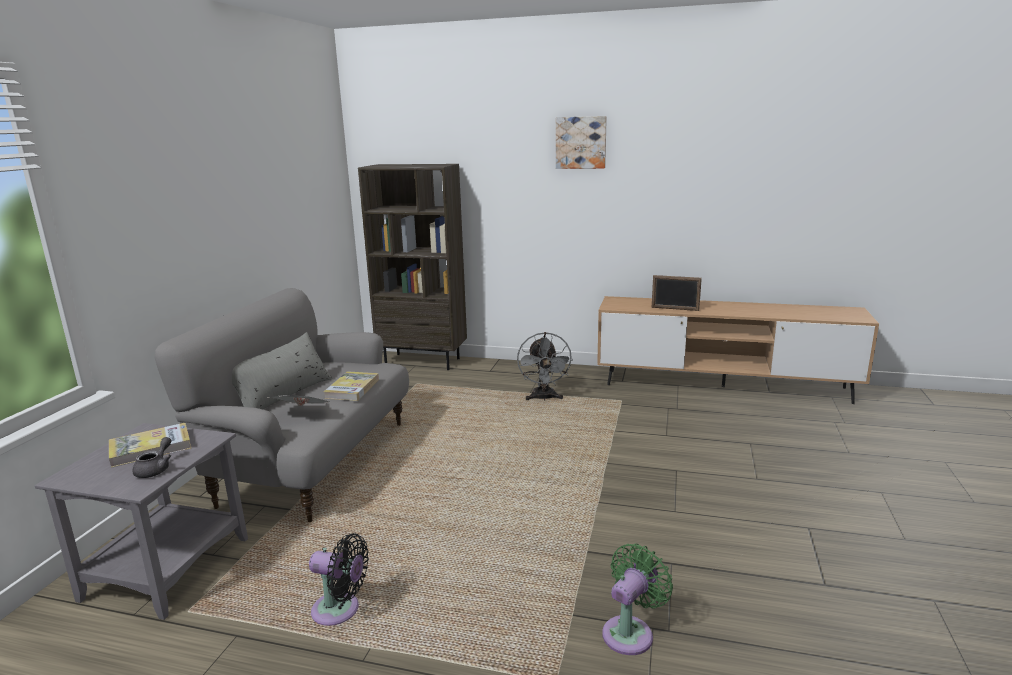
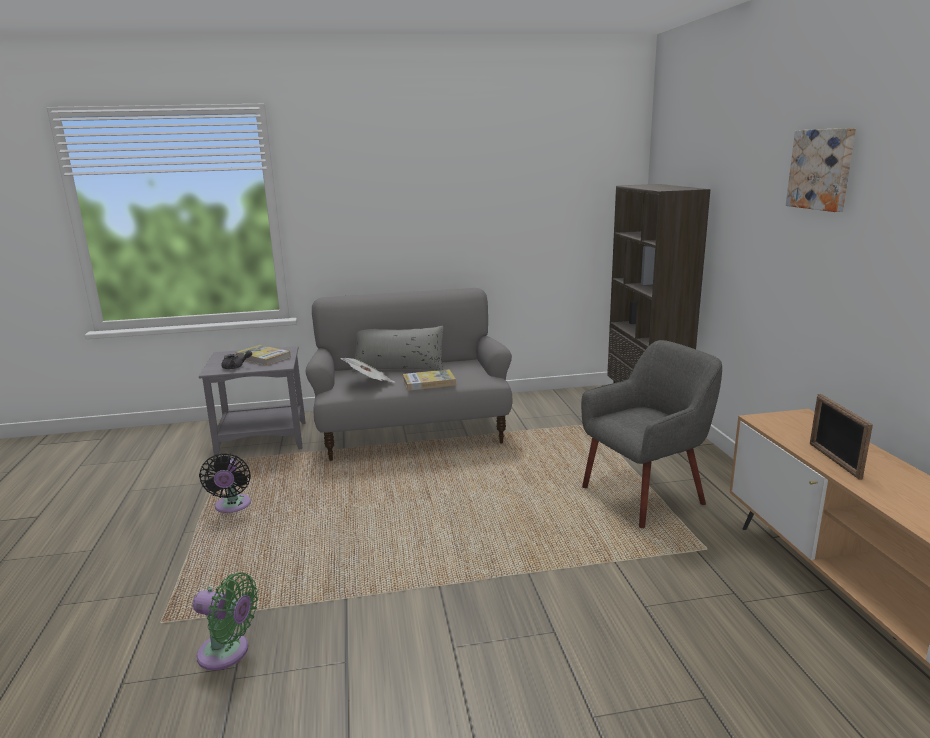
camera: 65 degrees right, 0 degrees up
grey fan [517,332,573,401] -> grey armchair [581,340,722,528]

